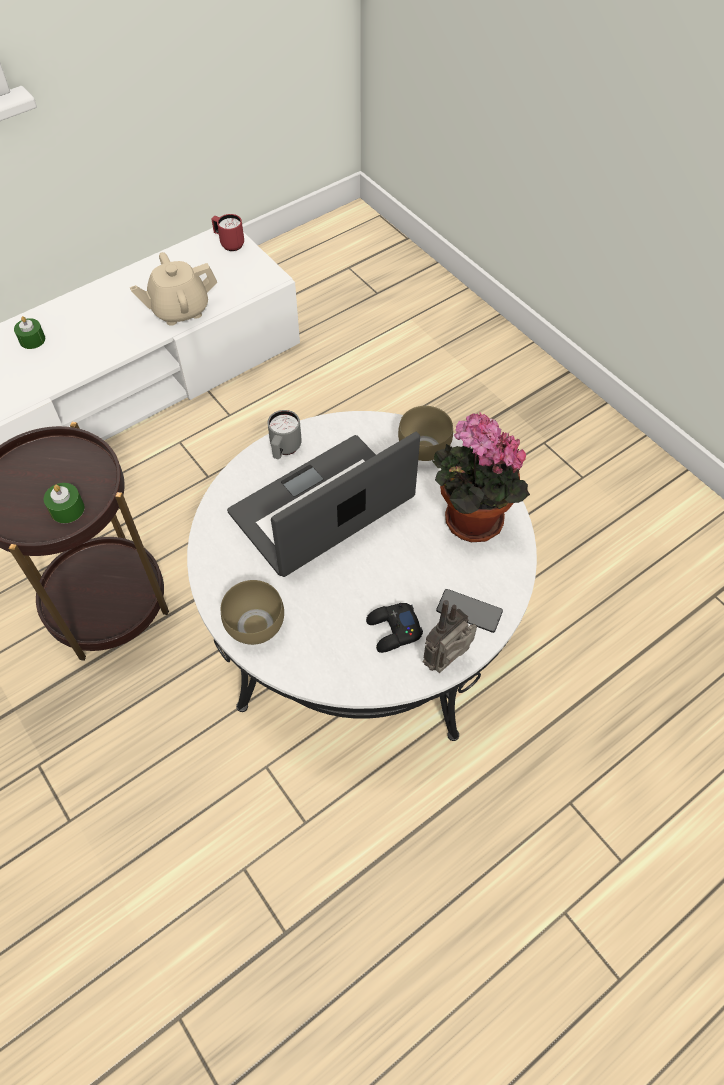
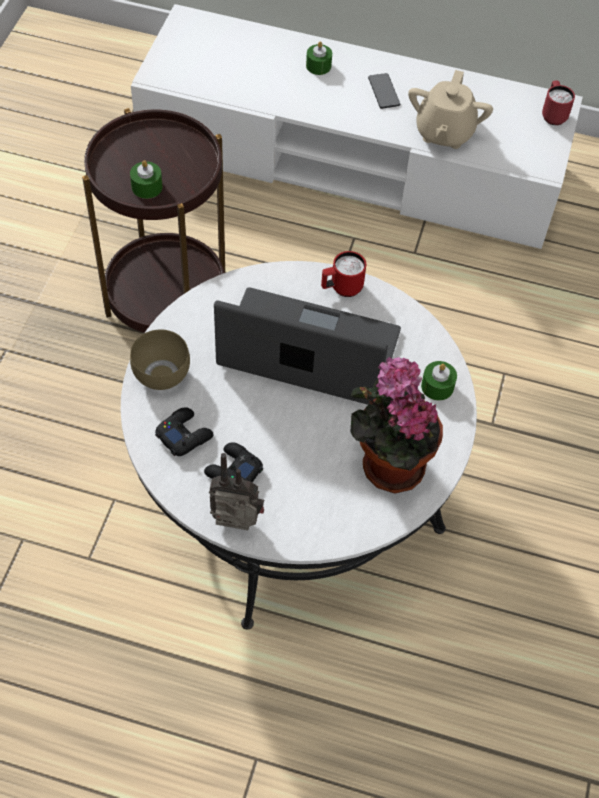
camera: 50 degrees right, 0 degrees up
beige teapot [130,252,217,326] -> beige teapot turned 105 degrees counterclockwise [408,70,493,149]
grey mug [267,410,302,459] -> red mug [321,251,366,297]
brown bowl [398,406,453,461] -> green candle [421,361,457,401]
phone [436,589,503,633] -> phone moved to [368,73,400,109]
none -> black game controller [155,407,214,456]

